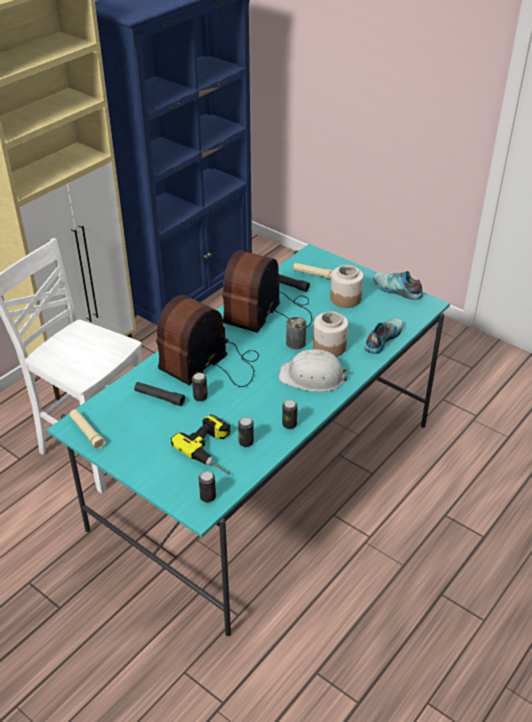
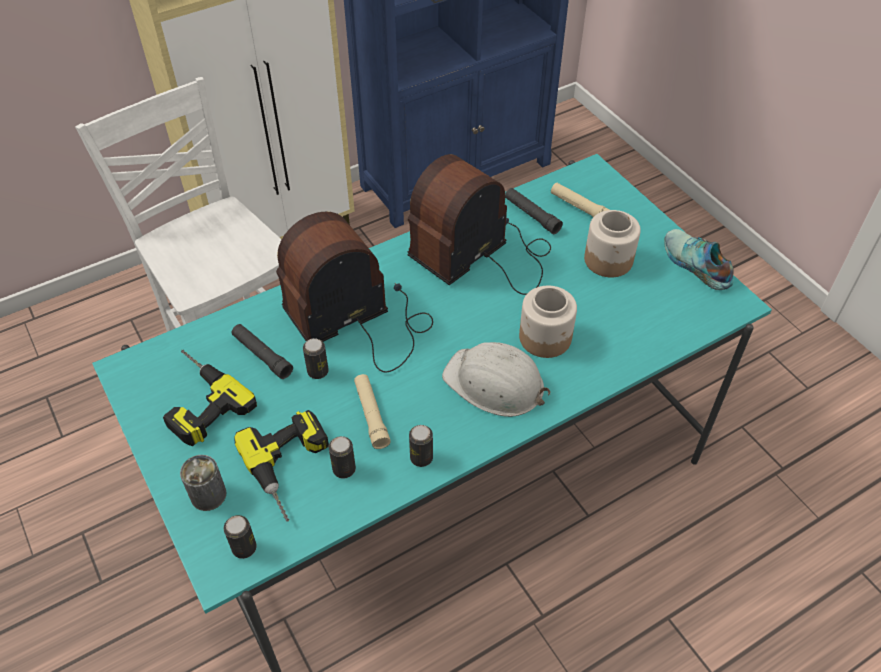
camera: 20 degrees right, 10 degrees up
beige flashlight [70,409,105,449] -> beige flashlight moved to [354,374,391,449]
can [286,317,307,350] -> can moved to [180,455,227,511]
shoe [364,318,403,354] -> none
none -> power drill [163,350,257,446]

